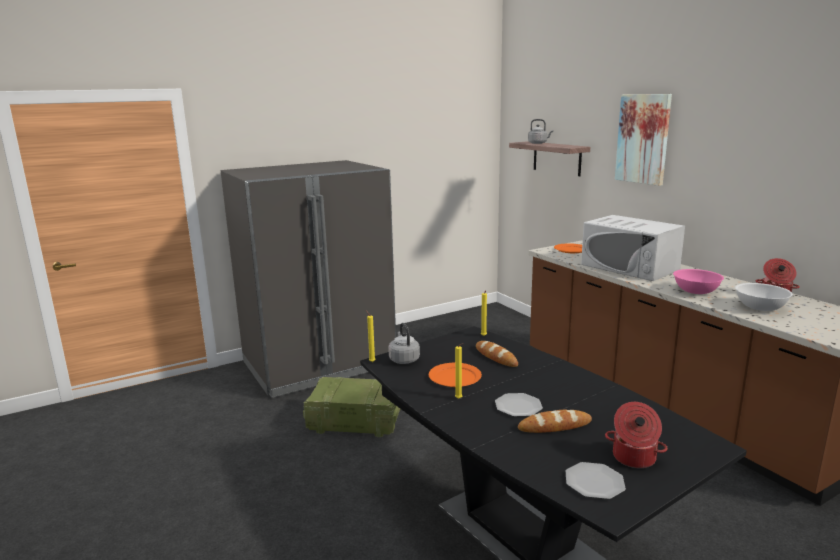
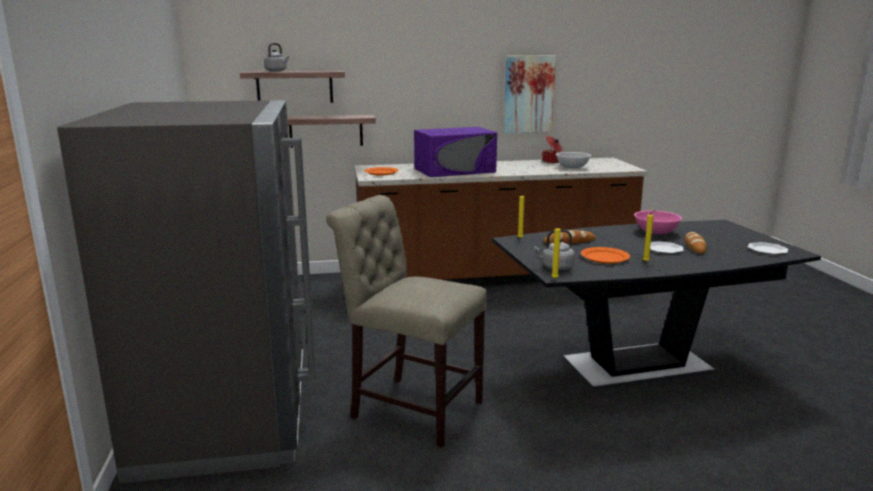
camera: 70 degrees left, 0 degrees up
crate [303,377,401,437] -> beige chair [326,195,487,447]
white microwave [581,215,685,281] -> purple microwave [414,127,497,177]
cooking pot [605,402,668,468] -> none
picture [615,94,672,186] -> picture moved to [504,55,556,133]
pink bowl [673,269,724,294] -> pink bowl moved to [634,211,682,234]
none -> shelf [287,115,376,148]

